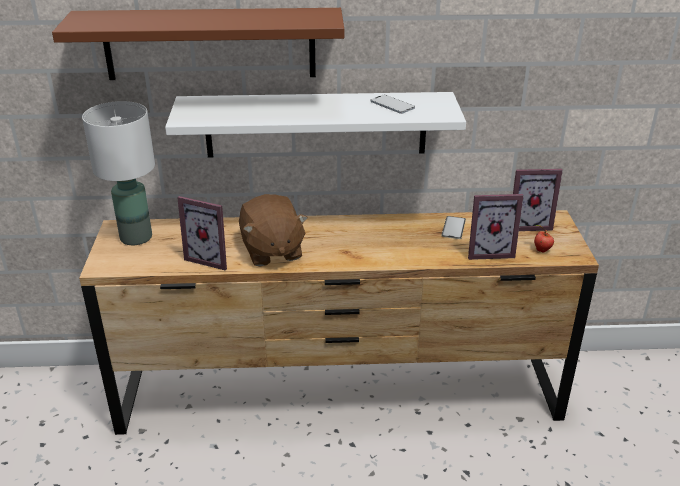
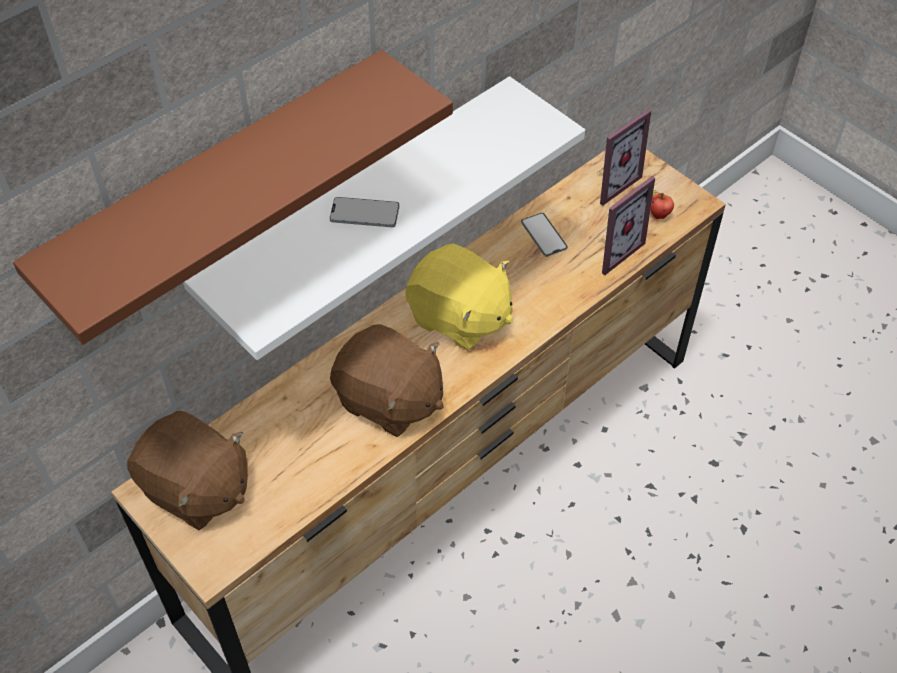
camera: 40 degrees left, 20 degrees up
white table lamp [82,101,155,245] -> brown plush toy [127,411,248,530]
picture frame [177,196,227,270] -> none
phone [371,95,415,114] -> phone moved to [330,197,399,227]
none -> yellow plush toy [406,244,513,351]

